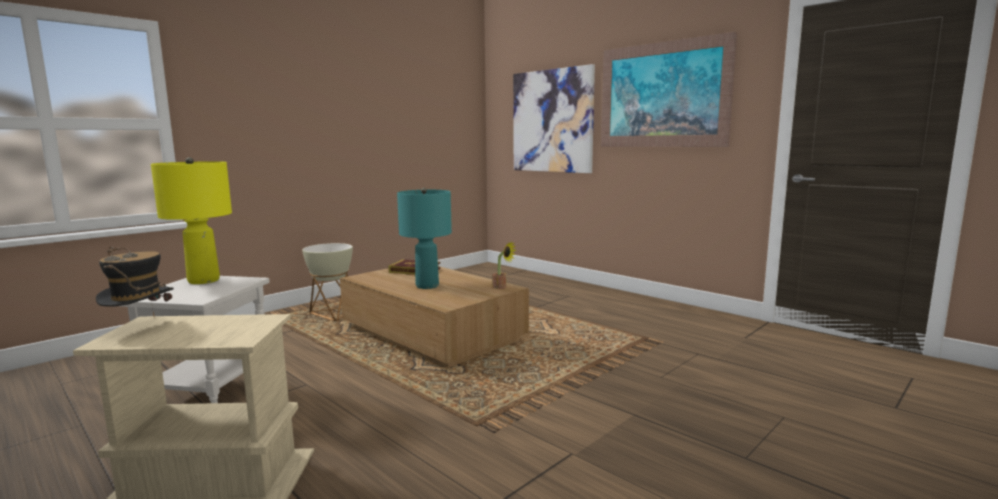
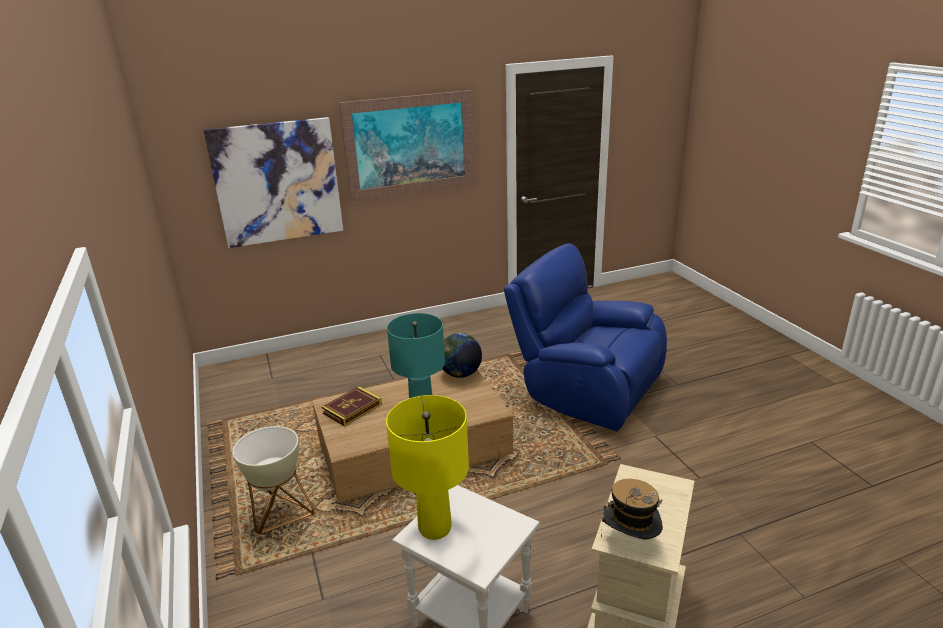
camera: 65 degrees left, 15 degrees up
potted plant [492,241,516,289] -> globe [442,333,482,378]
none -> blue armchair [504,244,667,432]

